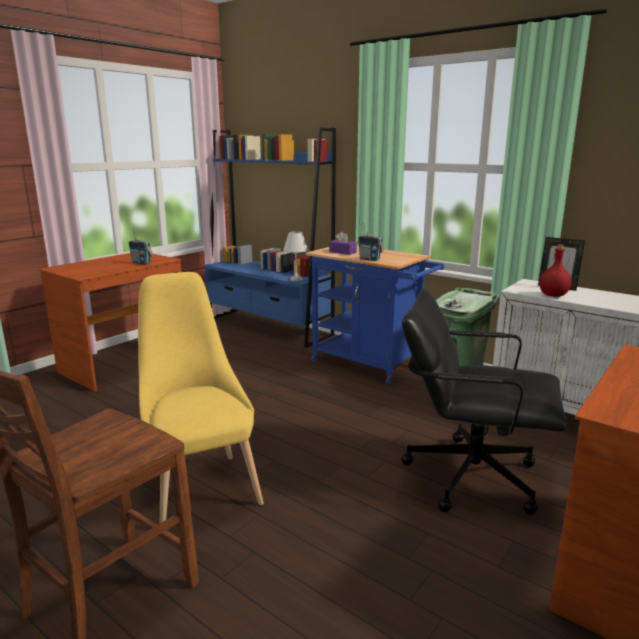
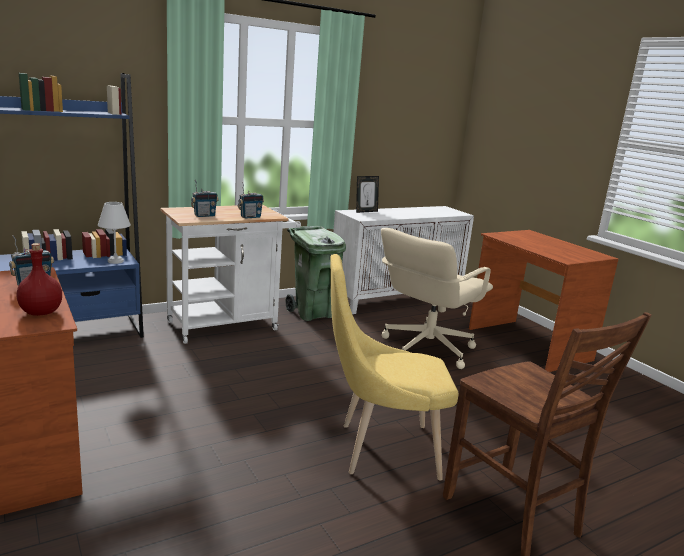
camera: 70 degrees left, 0 degrees up
blue cart [306,246,445,385] -> white cart [160,205,301,344]
purple tissue box [329,231,357,255] -> radio [191,180,219,217]
black office chair [401,289,567,515] -> beige office chair [381,228,493,369]
red bottle [539,244,572,297] -> red bottle moved to [16,243,62,316]

